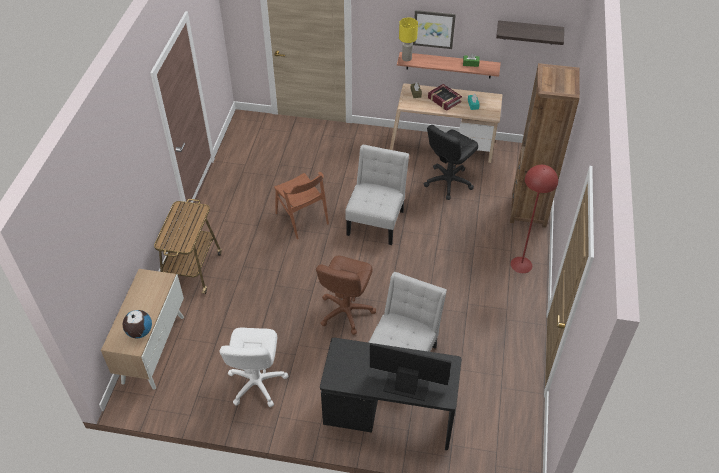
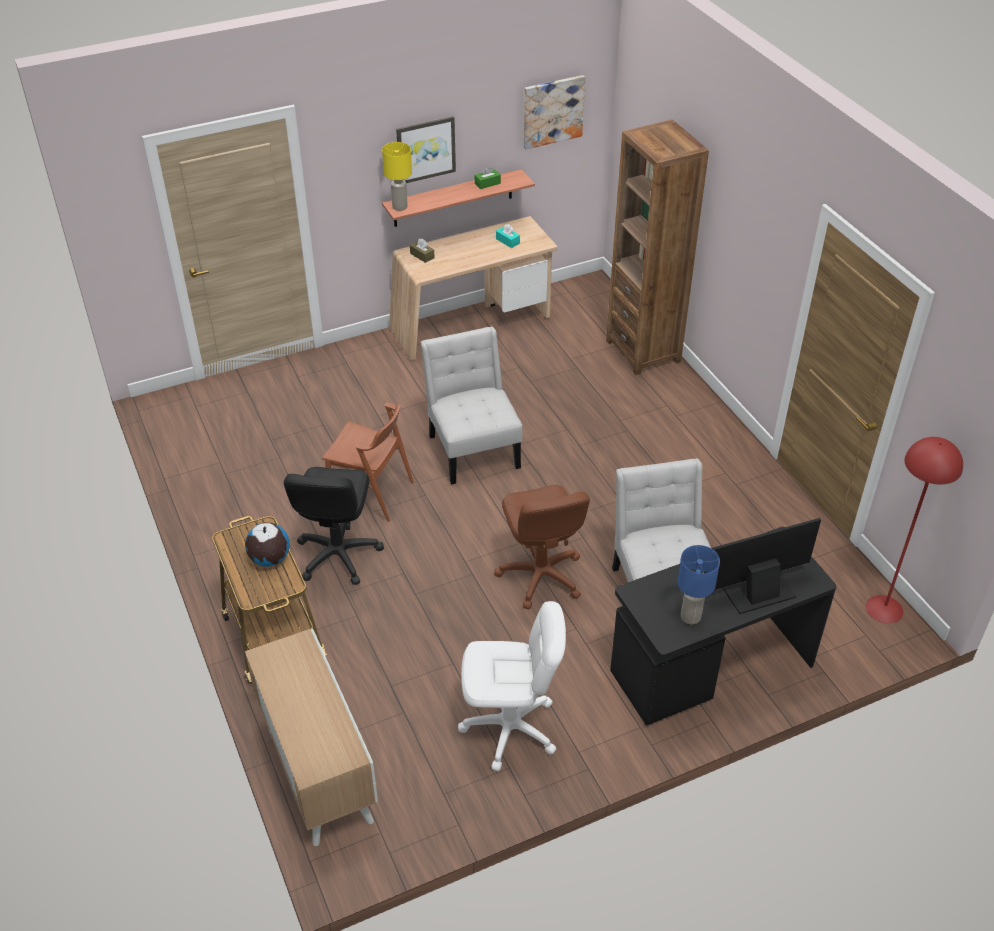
camera: 35 degrees left, 5 degrees down
globe [123,310,152,338] -> globe moved to [245,523,290,567]
white office chair [220,328,289,407] -> white office chair turned 60 degrees counterclockwise [458,601,566,771]
black office chair [424,125,478,200] -> black office chair moved to [284,467,384,585]
book [428,84,462,111] -> none
shelf [496,20,564,45] -> picture [524,75,585,149]
red floor lamp [511,165,558,273] -> red floor lamp moved to [866,437,963,624]
none -> blue table lamp [677,545,720,625]

